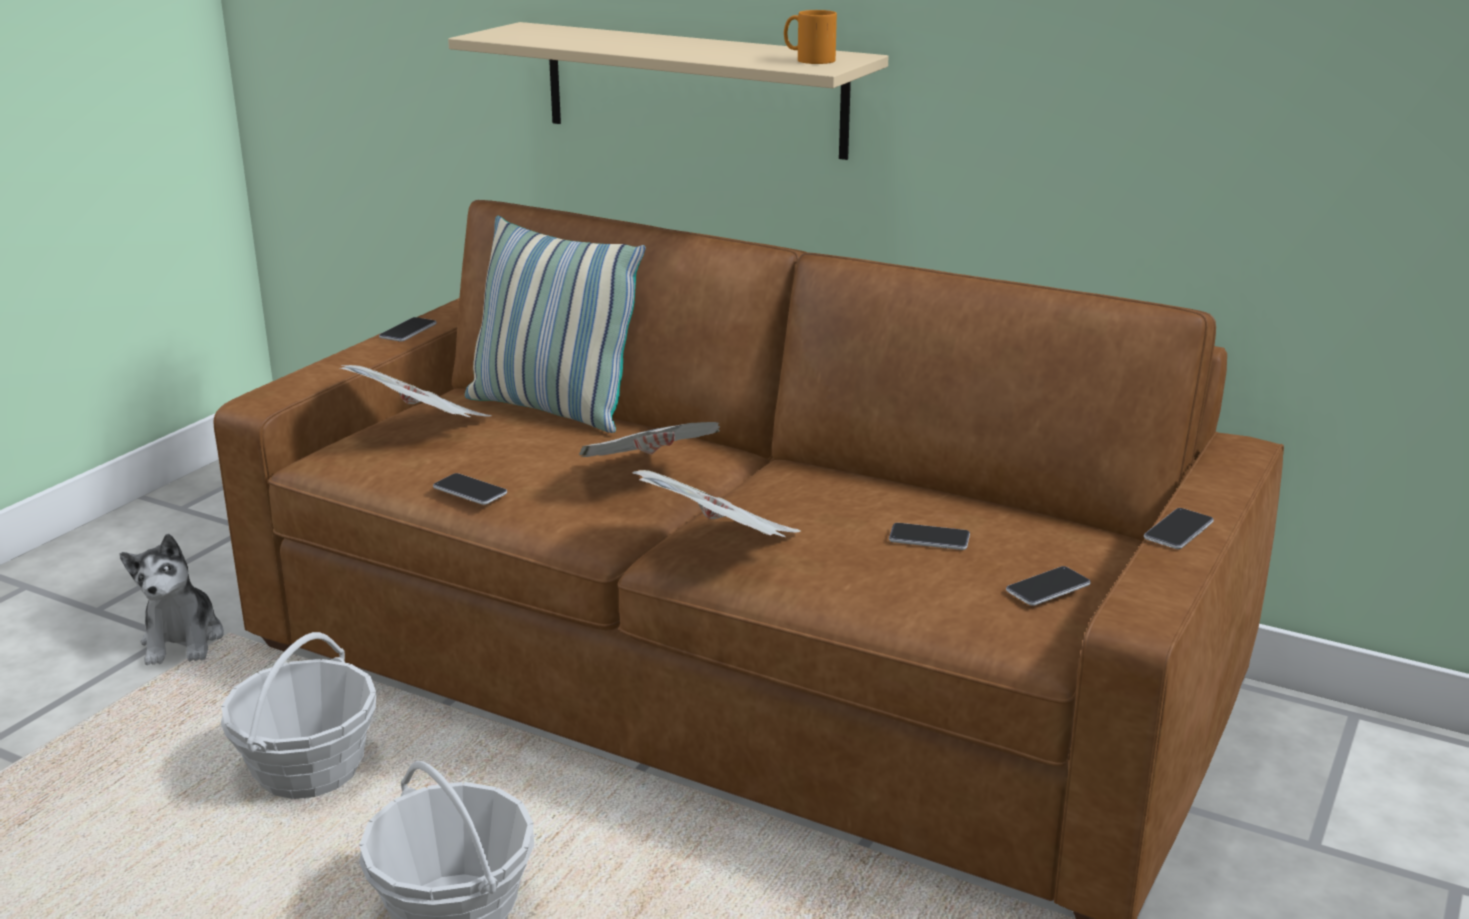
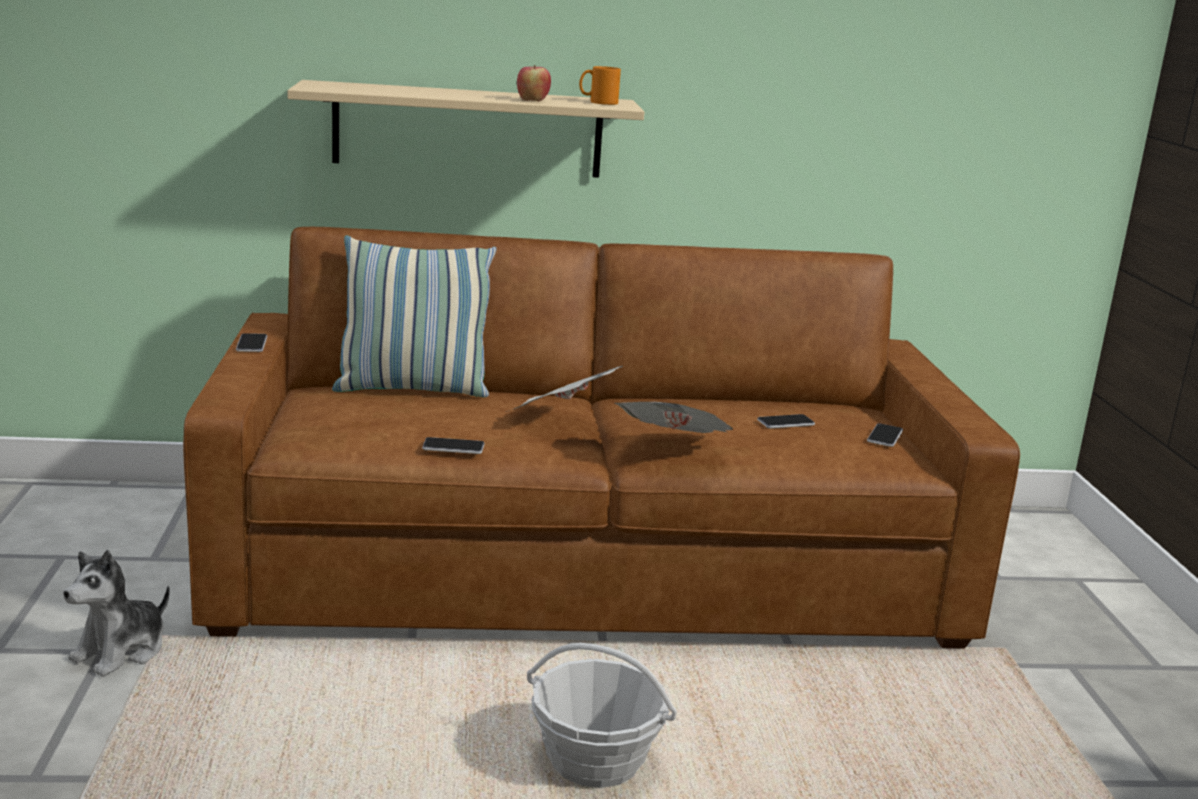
camera: 35 degrees left, 5 degrees down
plush toy [120,534,224,665] -> plush toy turned 75 degrees clockwise [63,550,170,677]
basket [221,632,376,799] -> none
newspaper [340,365,492,417] -> none
phone [1144,508,1214,549] -> none
none -> apple [517,65,551,101]

